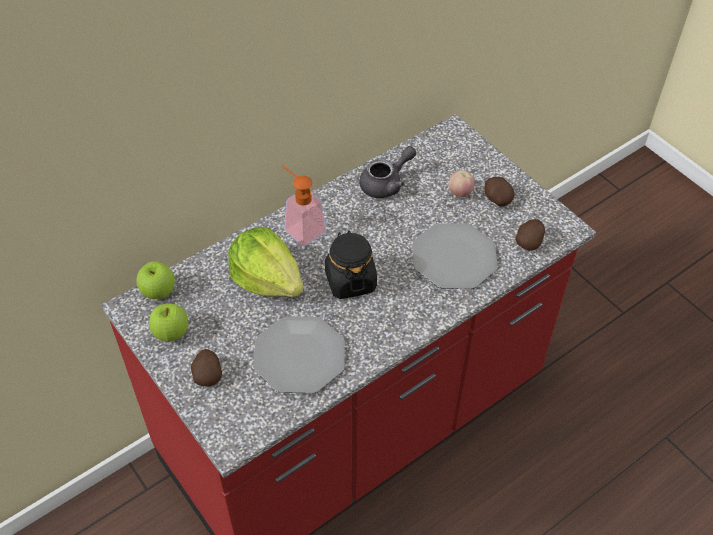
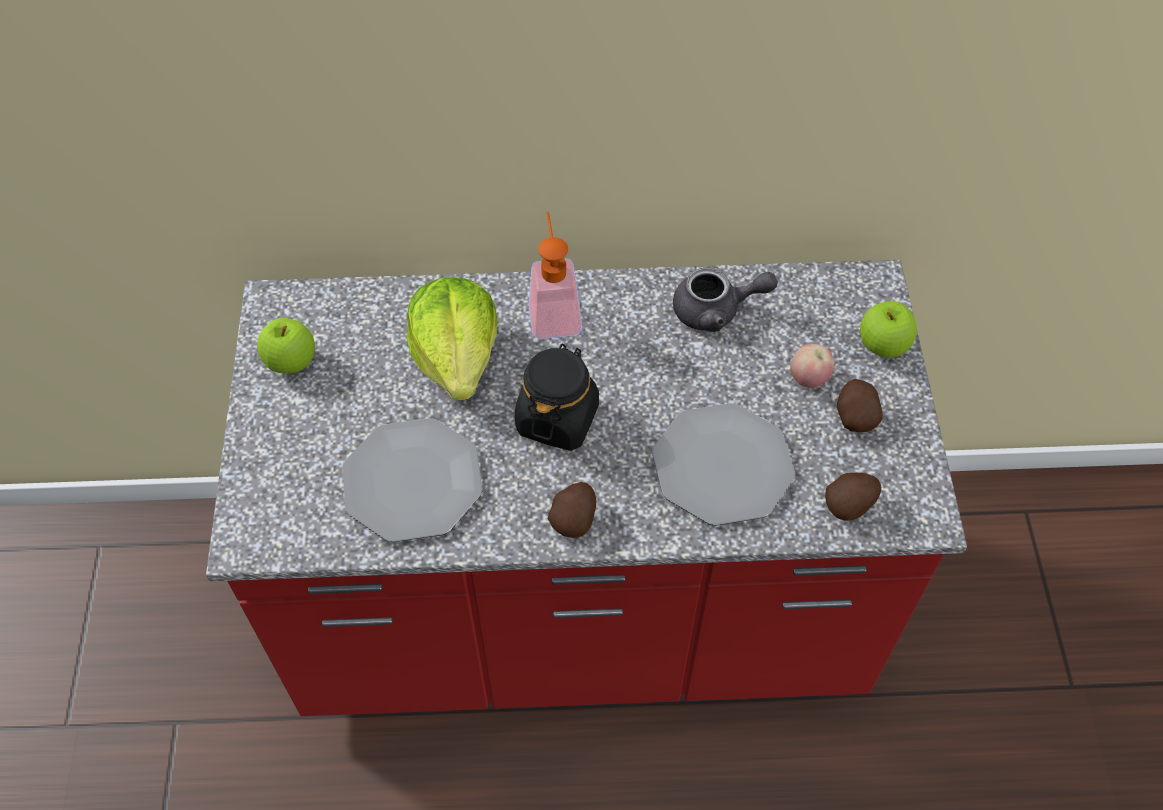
camera: 35 degrees right, 5 degrees up
apple [136,261,175,299] -> apple moved to [860,301,917,358]
potato [191,349,222,386] -> potato moved to [548,482,596,538]

